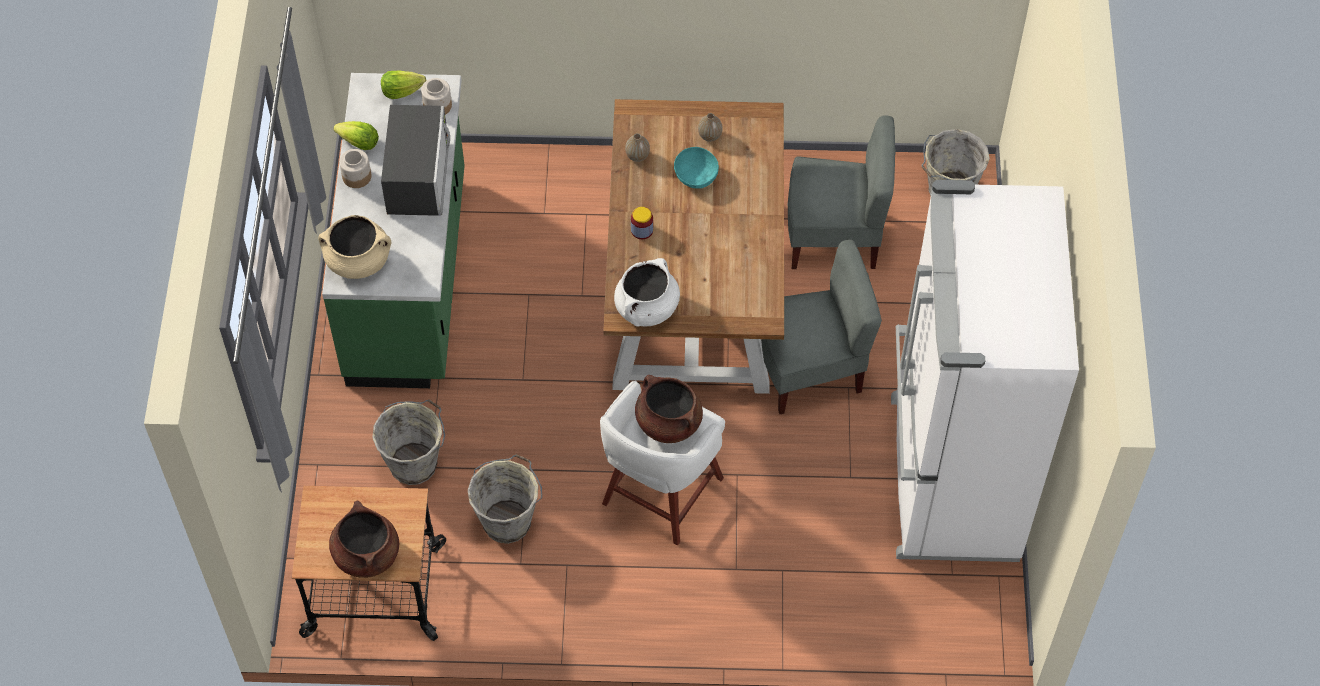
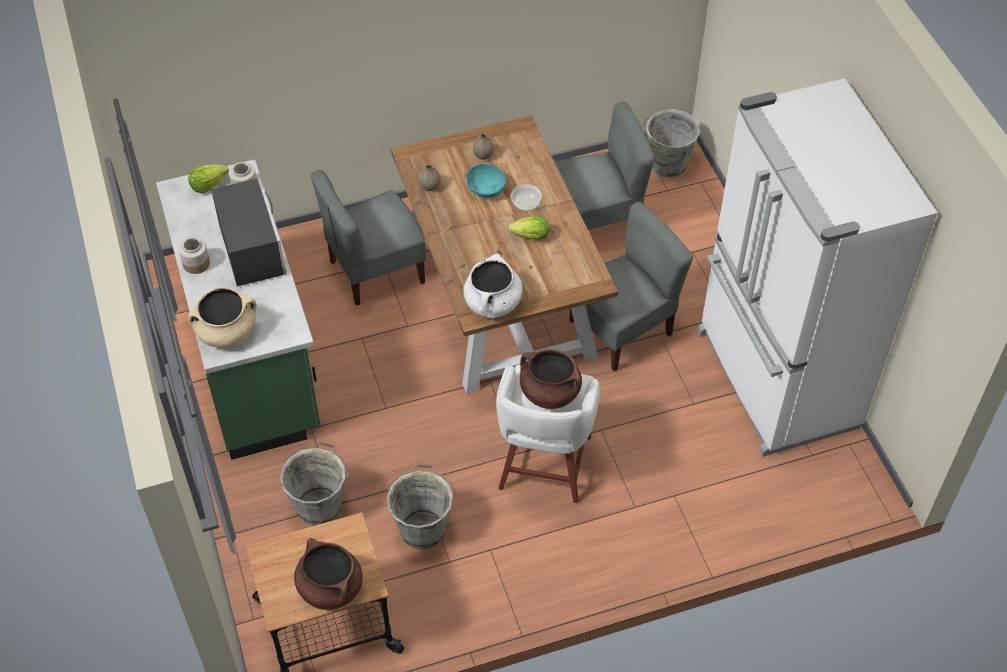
camera: 20 degrees left, 5 degrees down
lettuce [334,121,379,150] -> lettuce moved to [508,216,550,240]
jar [631,207,653,239] -> none
none -> grey chair [311,170,426,306]
none -> bowl [511,184,542,211]

